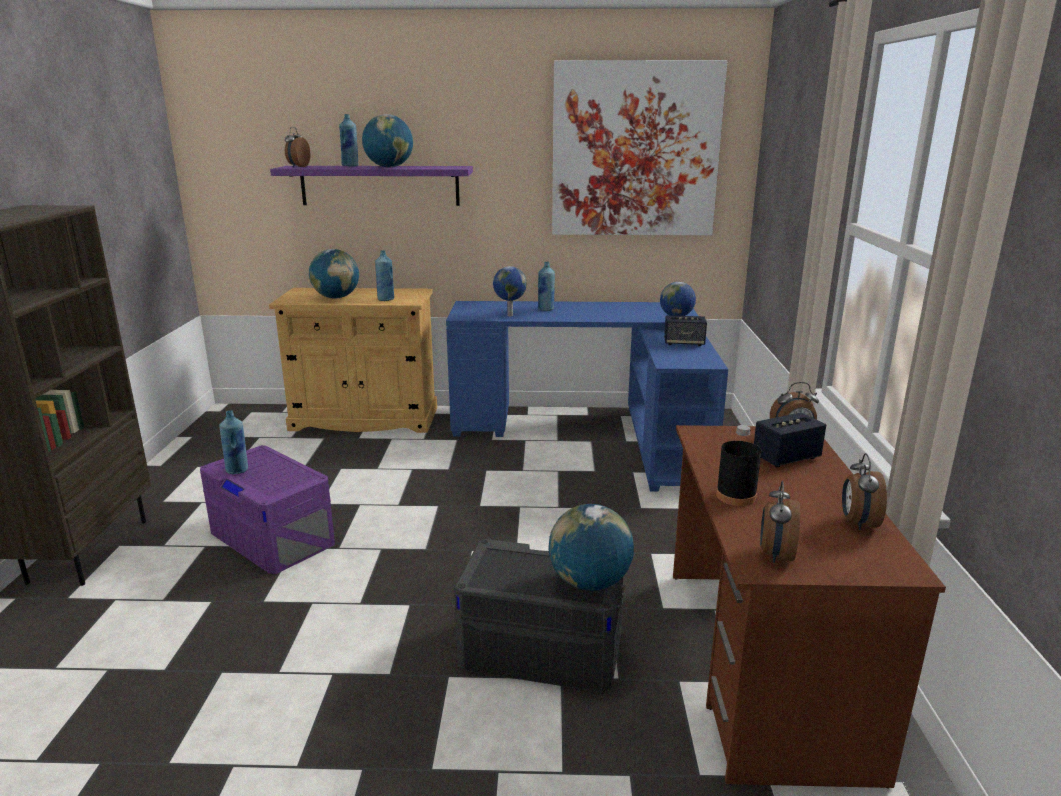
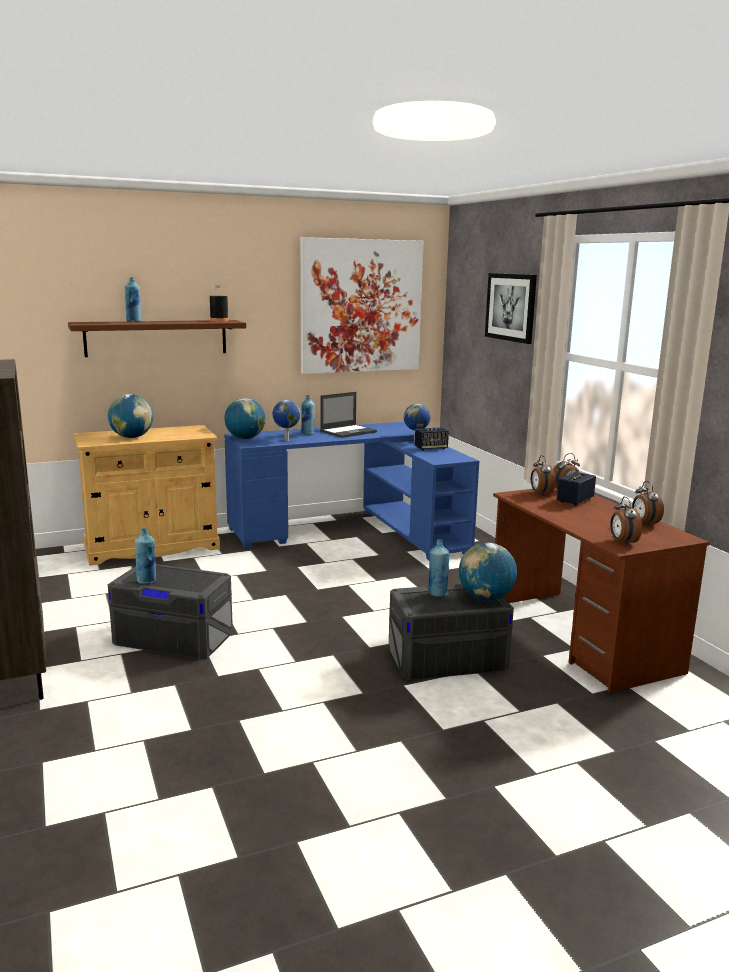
camera: 25 degrees left, 5 degrees down
purple storage box [200,445,335,574] -> grey storage box [108,564,233,659]
purple shelf [270,166,473,206] -> brown shelf [68,320,246,357]
alarm clock [285,127,310,168] -> alarm clock moved to [531,455,556,496]
globe [362,114,413,167] -> globe moved to [224,398,266,439]
blue bottle [375,250,394,301] -> blue bottle moved to [428,539,449,597]
black bottle [716,425,761,506] -> black bottle moved to [210,285,229,322]
none -> laptop [320,392,377,438]
none -> picture [485,273,537,344]

